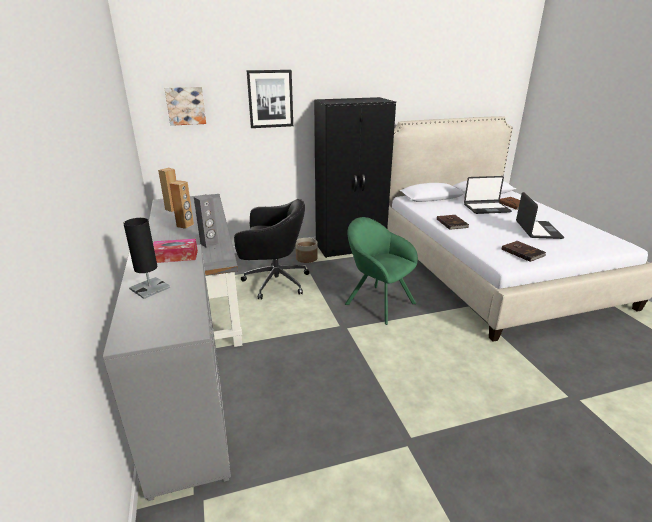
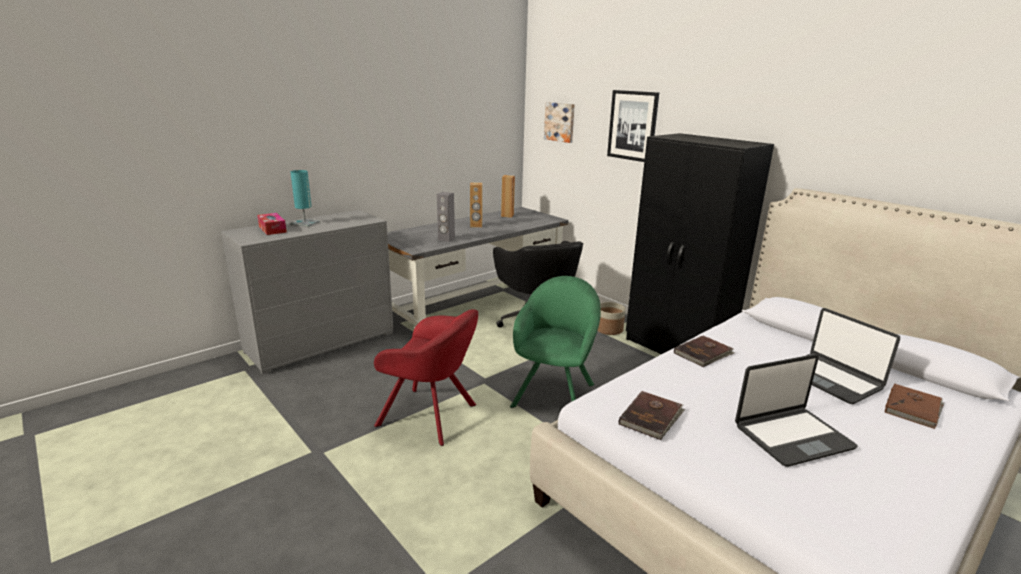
camera: 65 degrees right, 5 degrees down
black table lamp [123,218,171,299] -> turquoise table lamp [290,170,320,227]
tissue box [153,239,198,263] -> tissue box moved to [257,213,287,235]
none -> red armchair [374,309,478,446]

